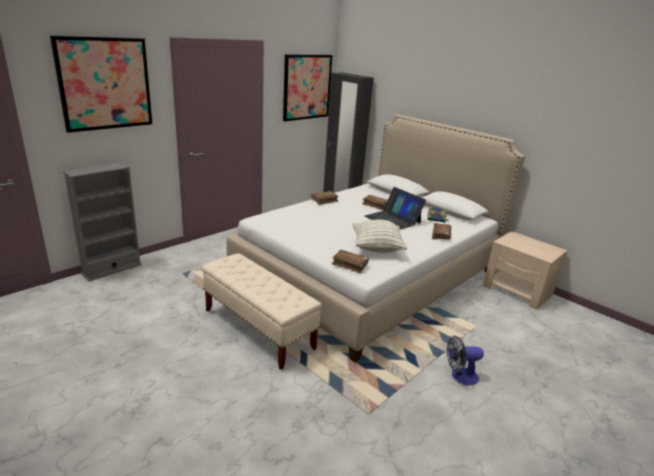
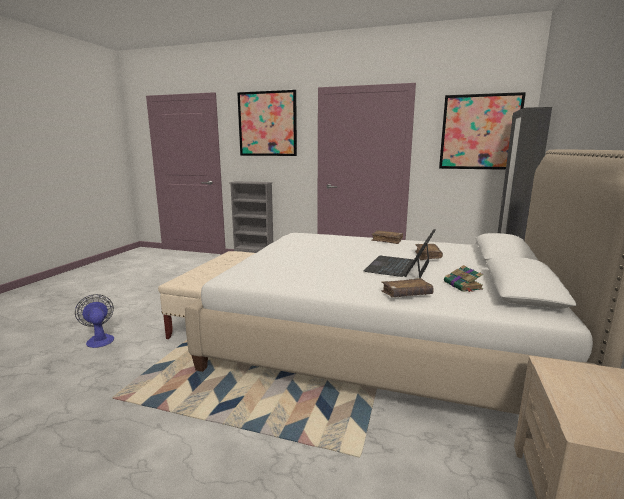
camera: 65 degrees right, 10 degrees down
brown book [332,250,369,273] -> none
pillow [352,219,407,253] -> none
fan [447,336,484,385] -> fan moved to [75,294,114,348]

